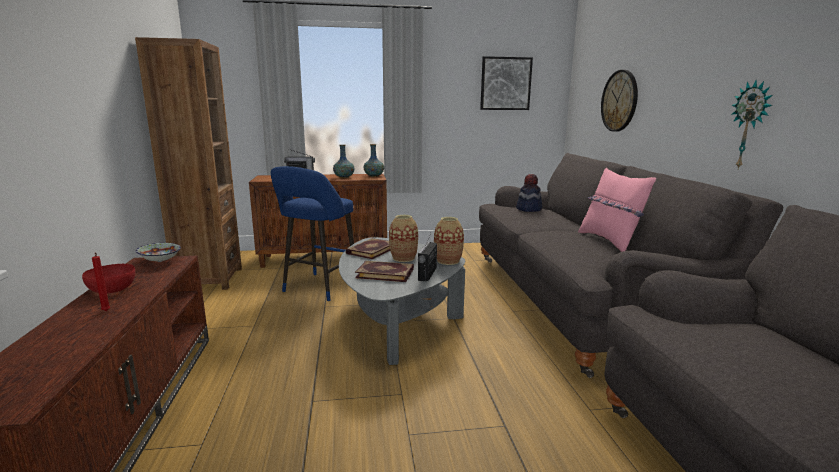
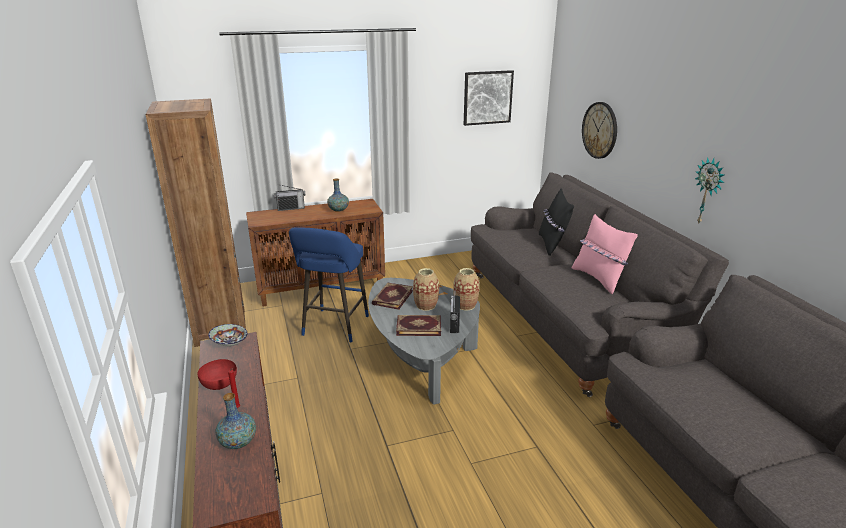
camera: 10 degrees left, 10 degrees up
vase [363,144,384,177] -> vase moved to [216,393,256,449]
hat [516,174,542,212] -> none
none -> black pillow [539,188,574,256]

